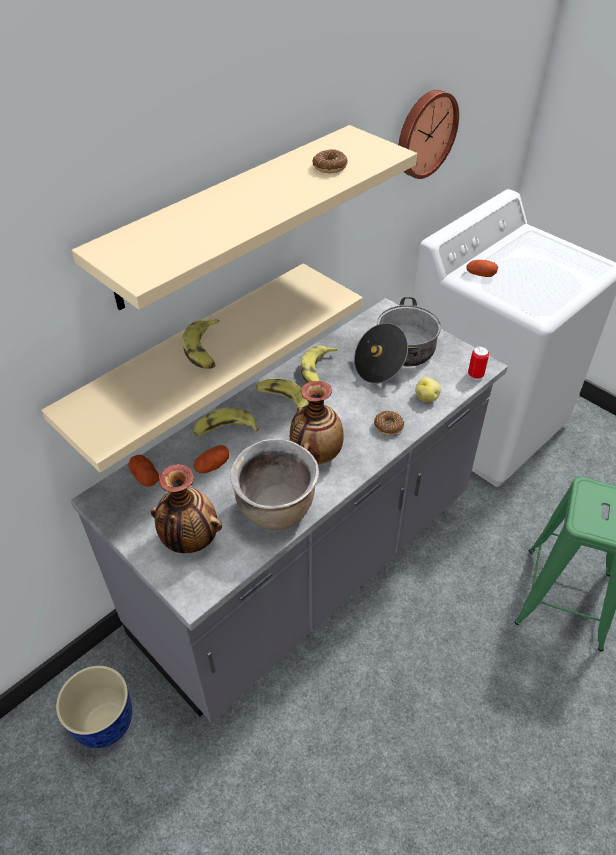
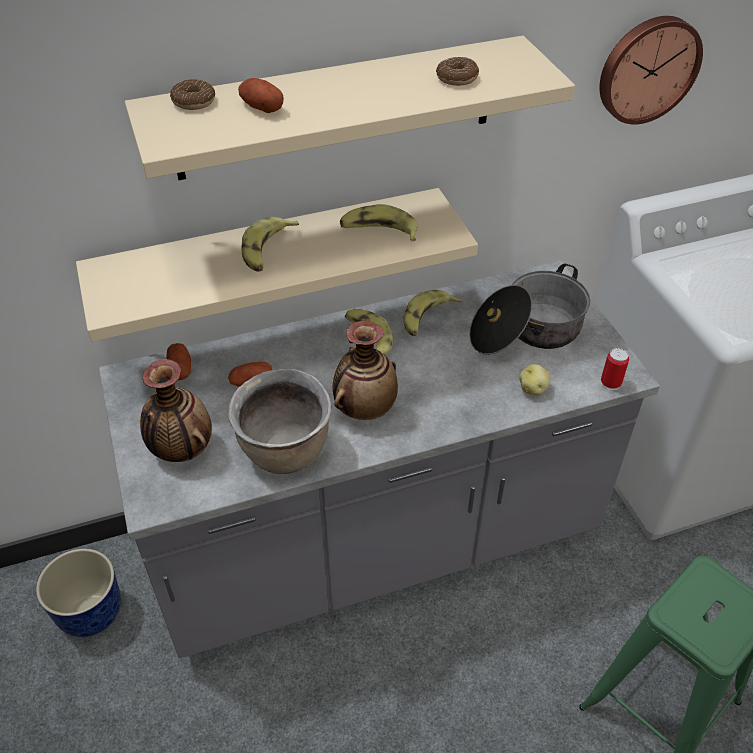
camera: 25 degrees right, 0 degrees up
banana [193,408,259,437] -> banana moved to [340,204,418,241]
donut [374,411,404,435] -> donut moved to [170,80,215,110]
potato [466,260,498,277] -> potato moved to [238,78,284,113]

